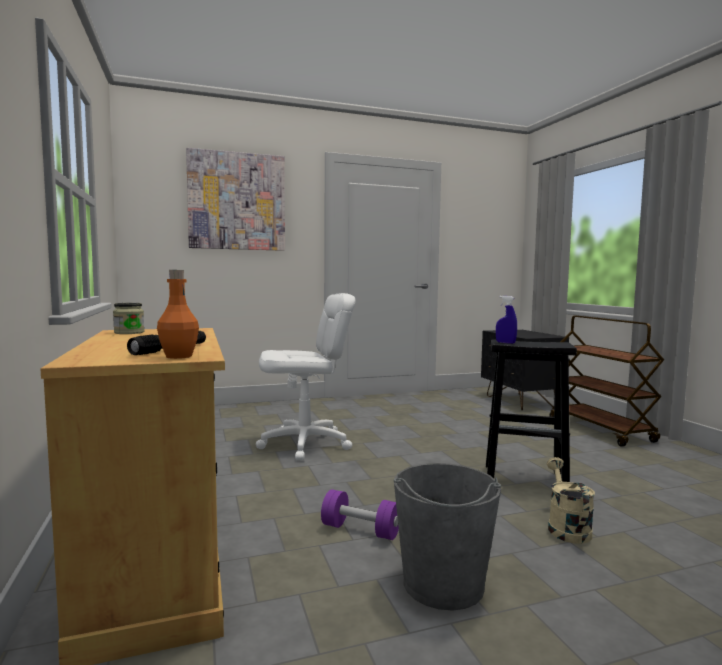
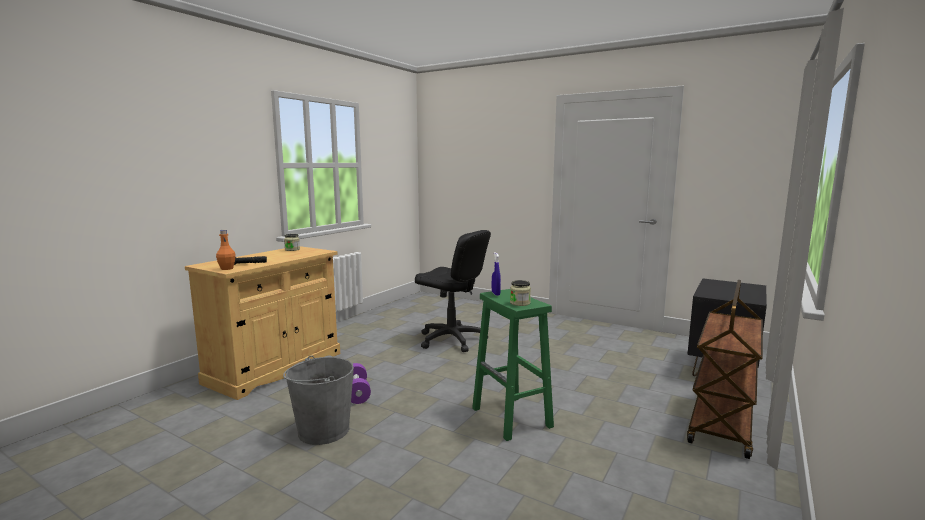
camera: 50 degrees right, 5 degrees up
picture [186,148,285,251] -> none
white office chair [256,293,355,461] -> black office chair [415,230,491,352]
black stool [486,339,577,482] -> green stool [472,289,554,441]
beige watering can [547,457,595,544] -> none
none -> jar [510,280,531,306]

